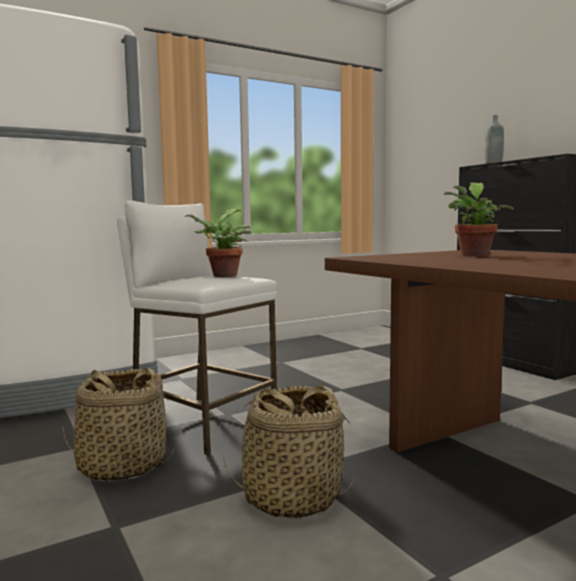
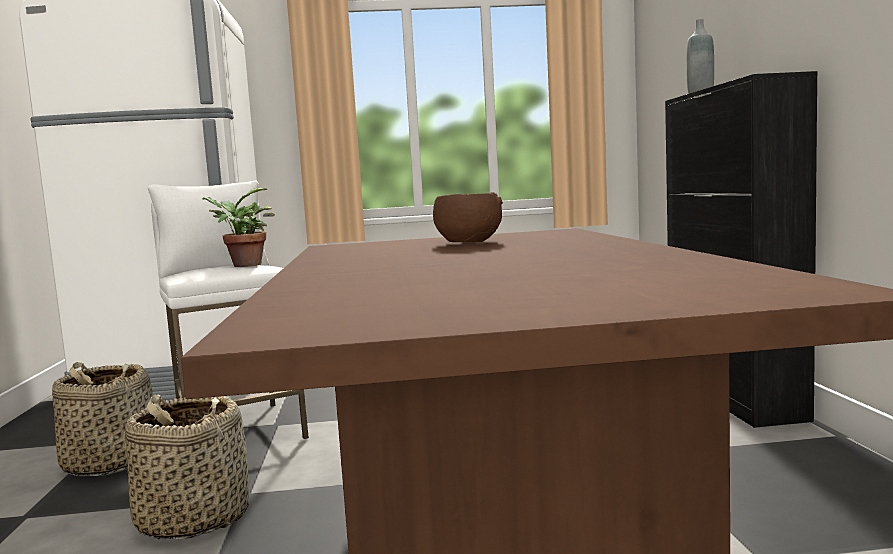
camera: 25 degrees right, 0 degrees up
potted plant [444,182,514,256] -> brown bowl [433,192,503,242]

